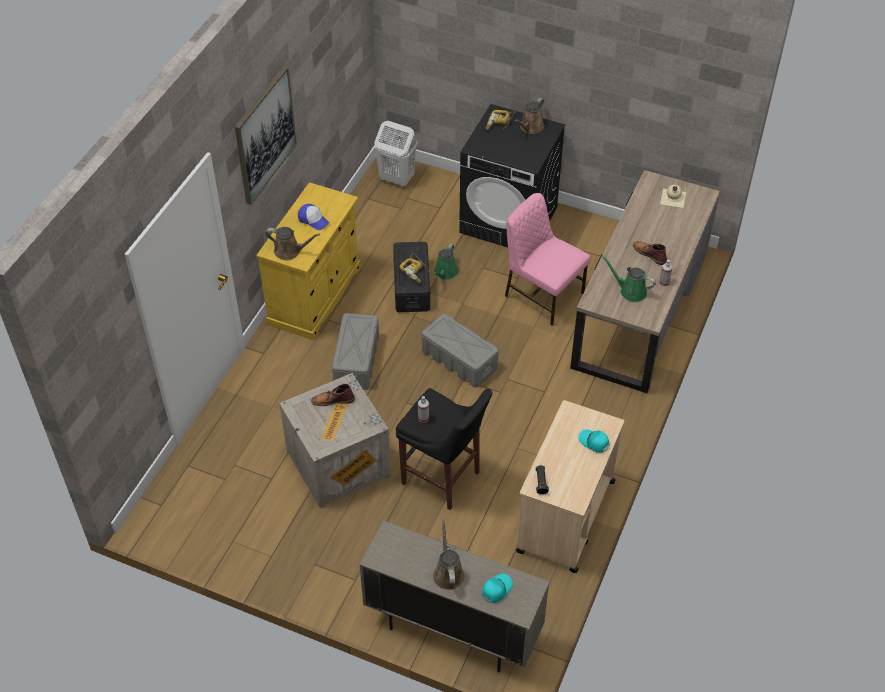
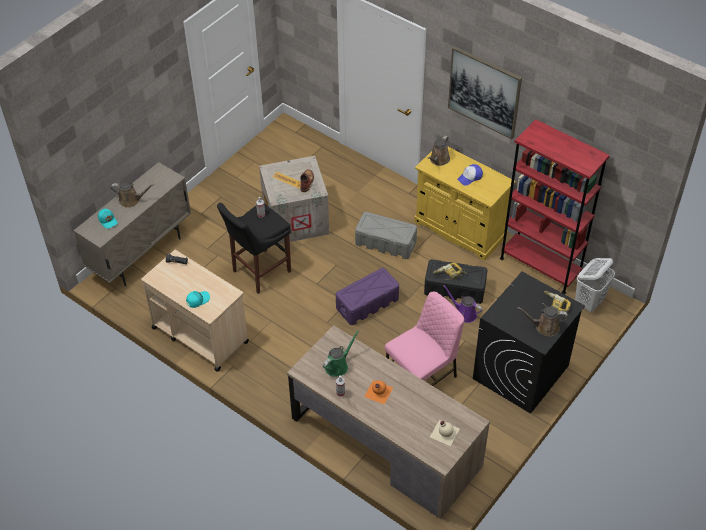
camera: 105 degrees right, 0 degrees up
grey storage box [422,314,499,388] -> purple storage box [336,268,399,325]
green watering can [433,244,458,280] -> purple watering can [443,285,482,323]
brown watering can [514,98,544,134] -> brown watering can turned 45 degrees counterclockwise [517,307,568,337]
brown boot [633,241,667,265] -> orange bottle [364,380,393,405]
none -> red bookcase [500,119,610,294]

